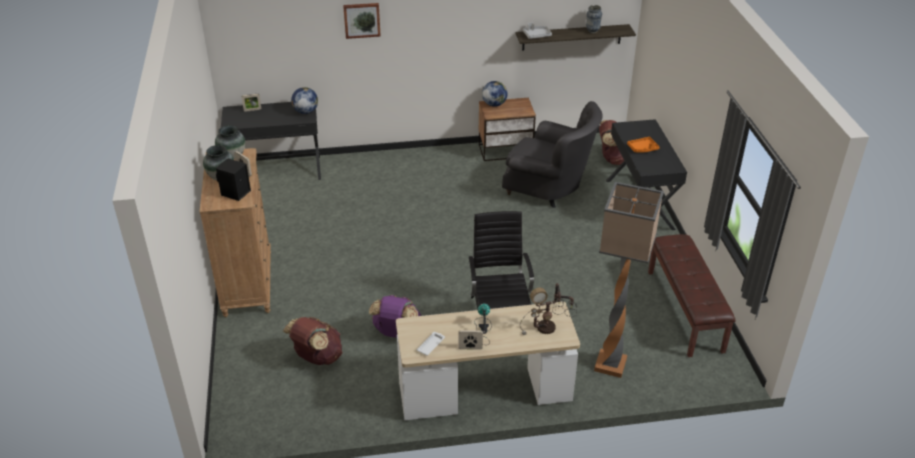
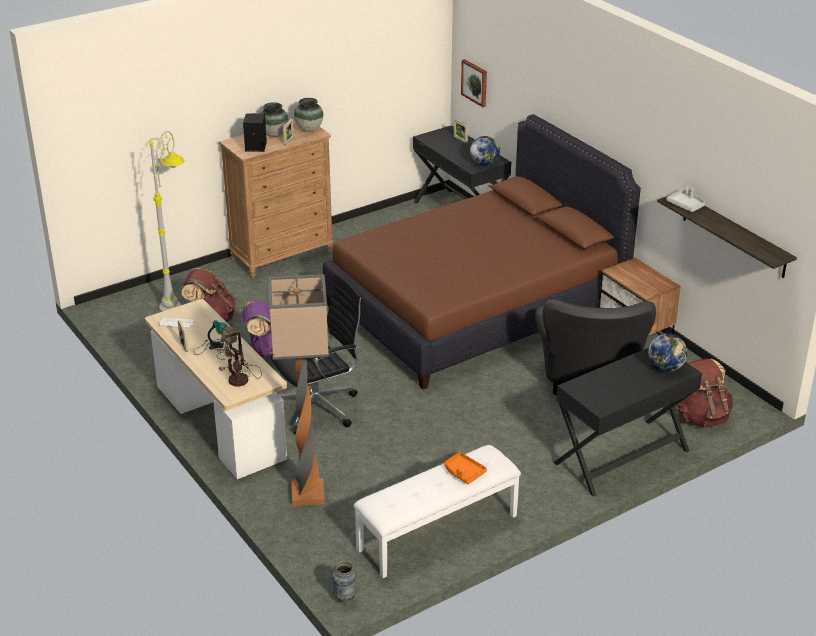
camera: 65 degrees right, 5 degrees down
picture [343,3,381,39] -> picture moved to [461,59,487,107]
globe [482,81,508,107] -> globe moved to [648,333,687,372]
vase [586,5,602,33] -> vase moved to [332,561,357,603]
orange tray [627,137,660,153] -> orange tray moved to [444,452,487,484]
brown bench [648,234,735,357] -> white bench [354,445,521,578]
none -> grey floor lamp [149,131,185,312]
none -> brown bed [323,114,641,389]

